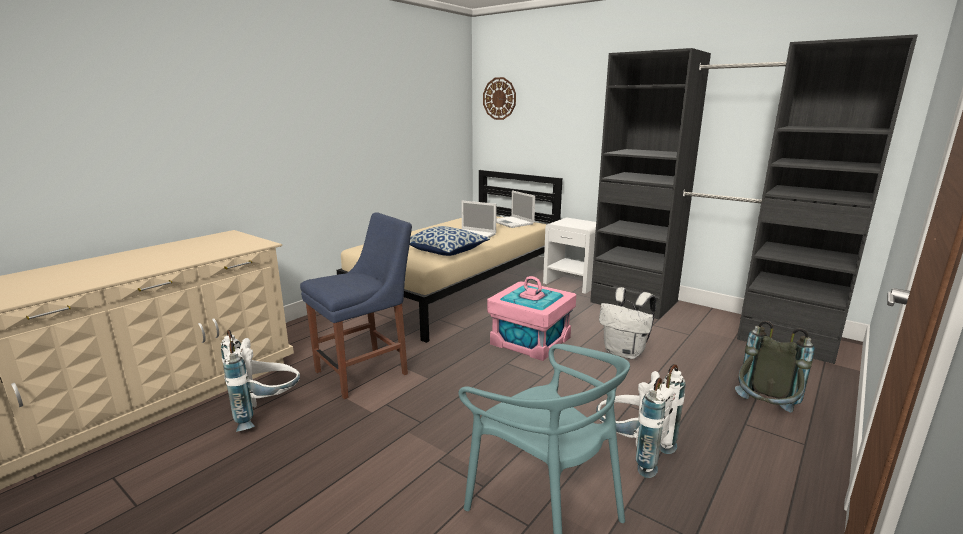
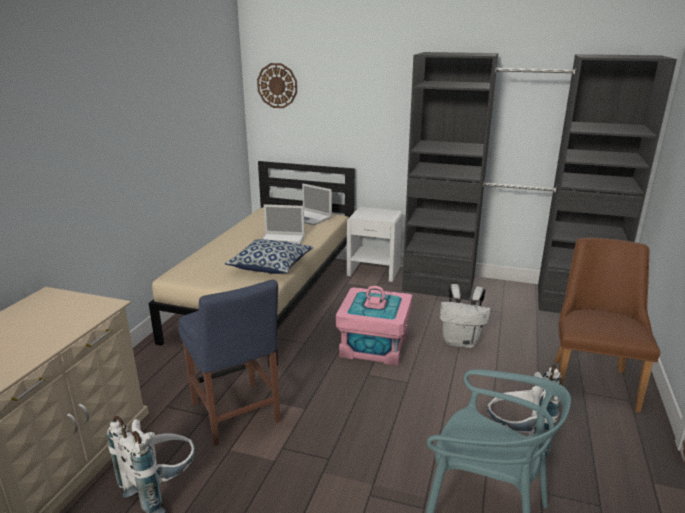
camera: 20 degrees left, 5 degrees up
blue chair [300,212,412,399] -> blue chair turned 120 degrees clockwise [178,280,281,446]
grey backpack [735,321,815,412] -> brown chair [554,238,660,413]

